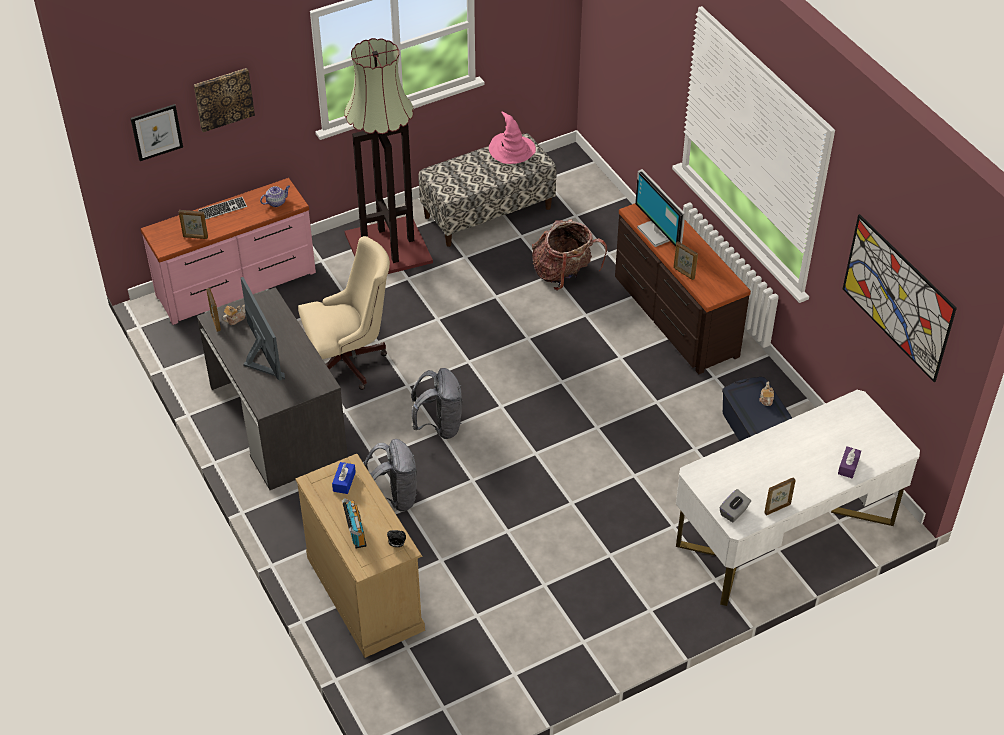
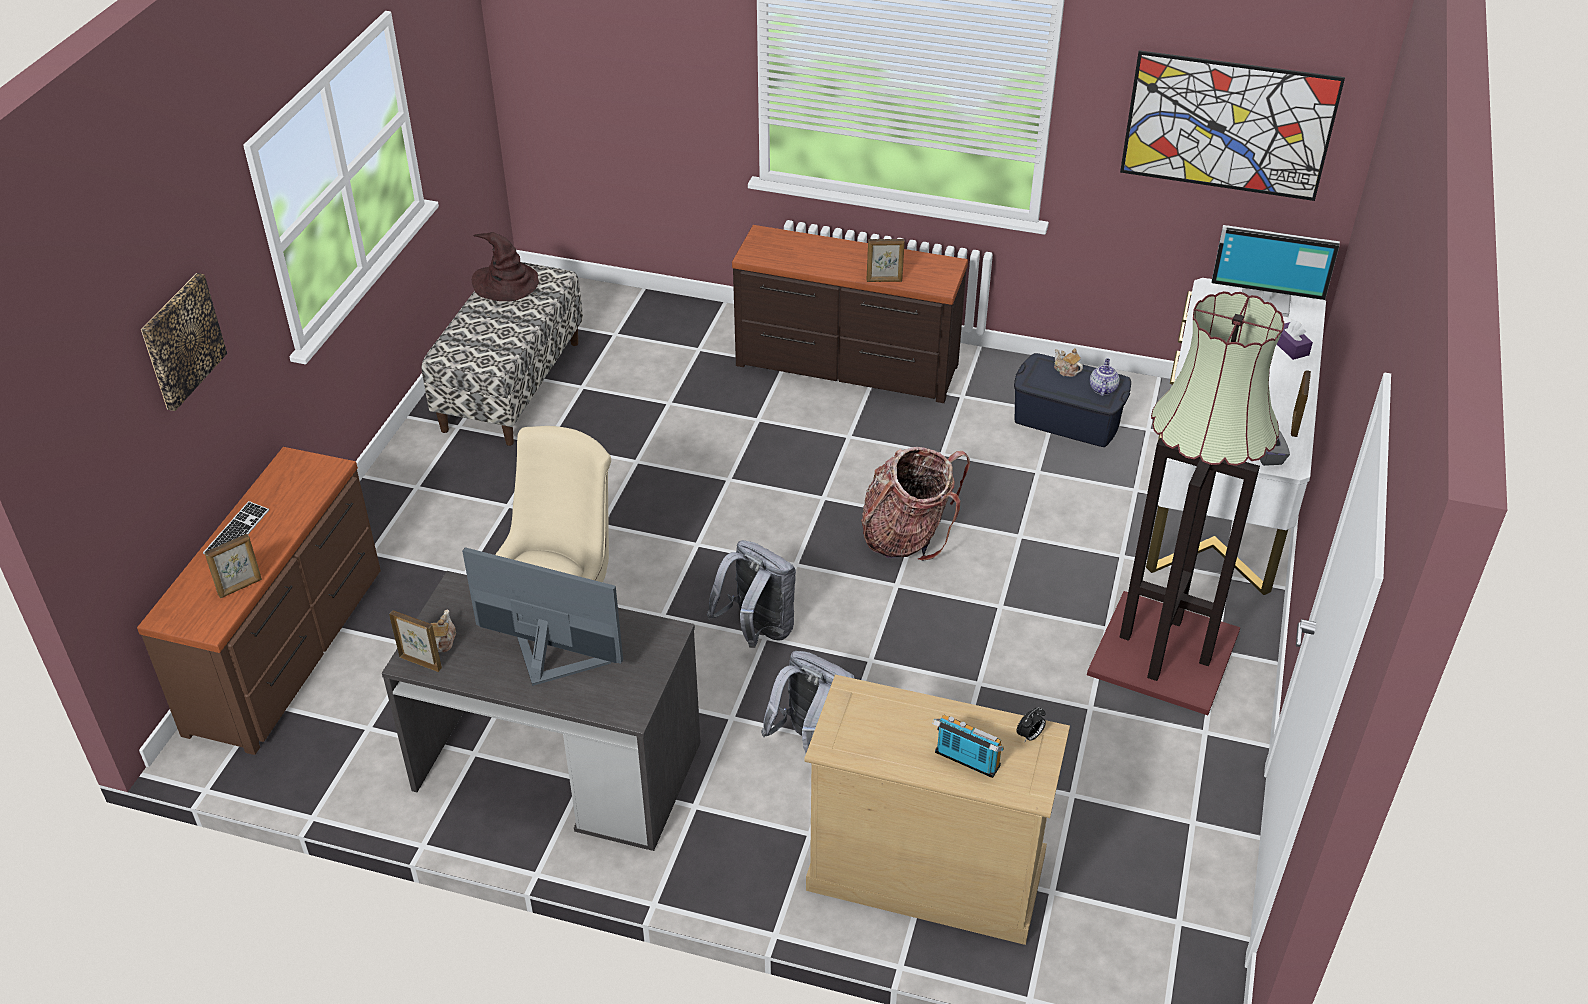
camera: 45 degrees left, 5 degrees down
picture [130,104,183,161] -> none
pink dresser [141,178,316,325] -> brown dresser [137,447,381,755]
teapot [260,185,290,207] -> teapot moved to [1090,358,1120,396]
blue tissue box [332,462,356,494] -> none
floor lamp [344,38,433,274] -> floor lamp moved to [1087,291,1284,715]
pink hat [489,111,536,164] -> brown hat [472,232,539,301]
backpack [532,220,607,290] -> backpack moved to [861,447,970,561]
monitor [635,169,685,247] -> monitor moved to [1211,225,1340,317]

